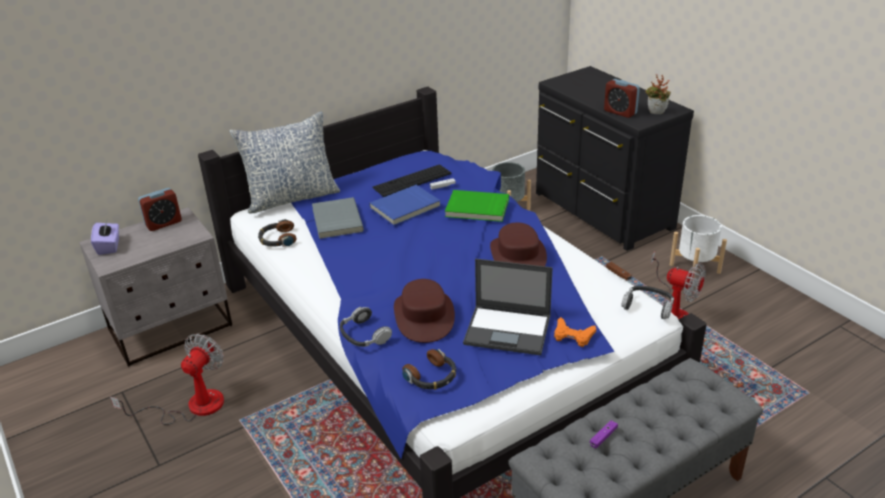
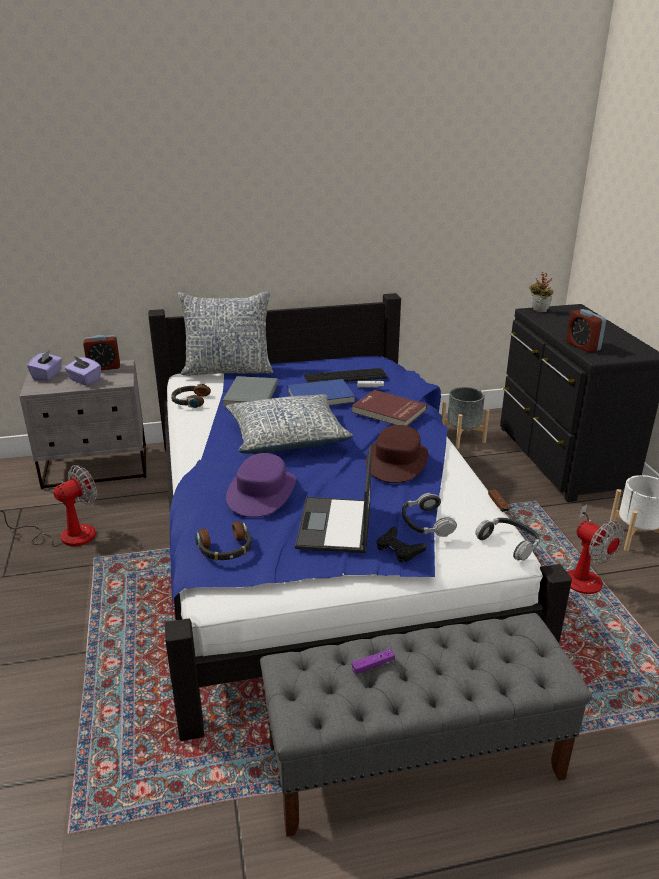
camera: 20 degrees right, 5 degrees down
headphones [340,307,392,347] -> headphones moved to [402,493,457,537]
brown hat [394,279,455,343] -> purple hat [226,453,296,517]
green book [445,190,509,222] -> red book [352,390,427,426]
laptop [463,259,553,355] -> laptop turned 60 degrees clockwise [295,445,372,553]
orange game controller [554,317,596,347] -> black game controller [377,526,427,563]
potted plant [645,74,671,114] -> potted plant moved to [529,272,553,312]
none -> purple tissue box [64,356,101,386]
none -> pillow [226,394,353,454]

